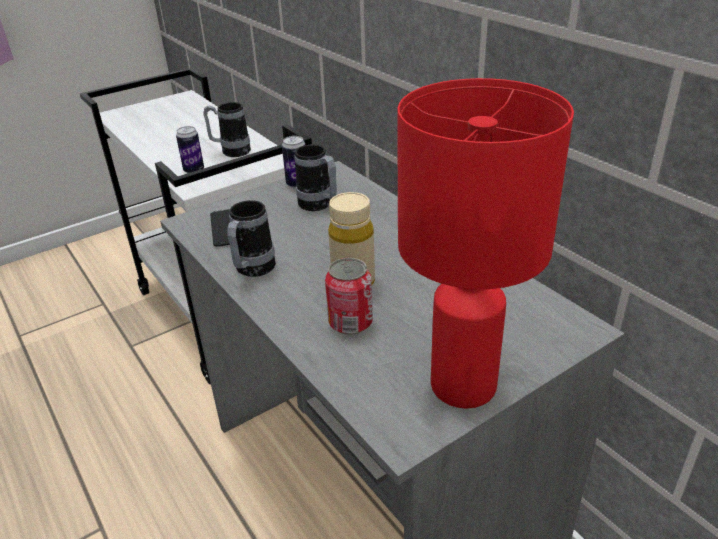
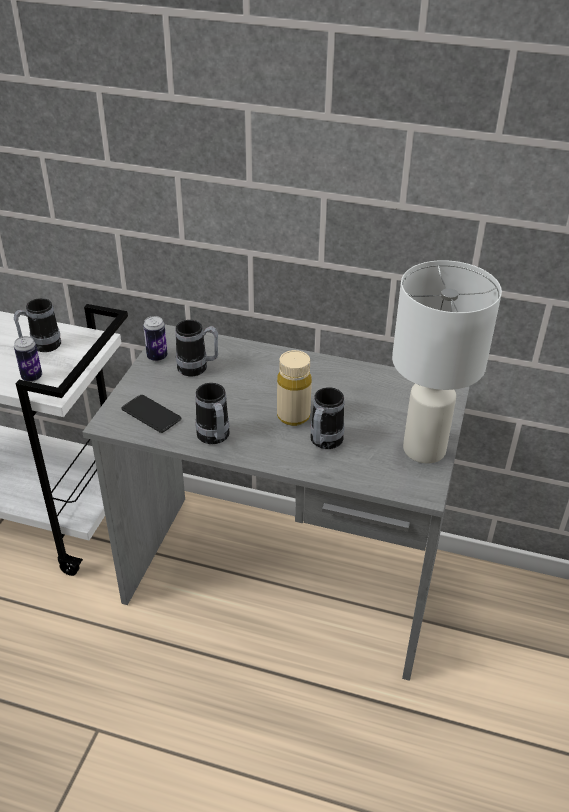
camera: 40 degrees left, 5 degrees up
can [325,258,373,335] -> mug [310,387,345,449]
red table lamp [397,78,574,409] -> white table lamp [392,260,502,463]

